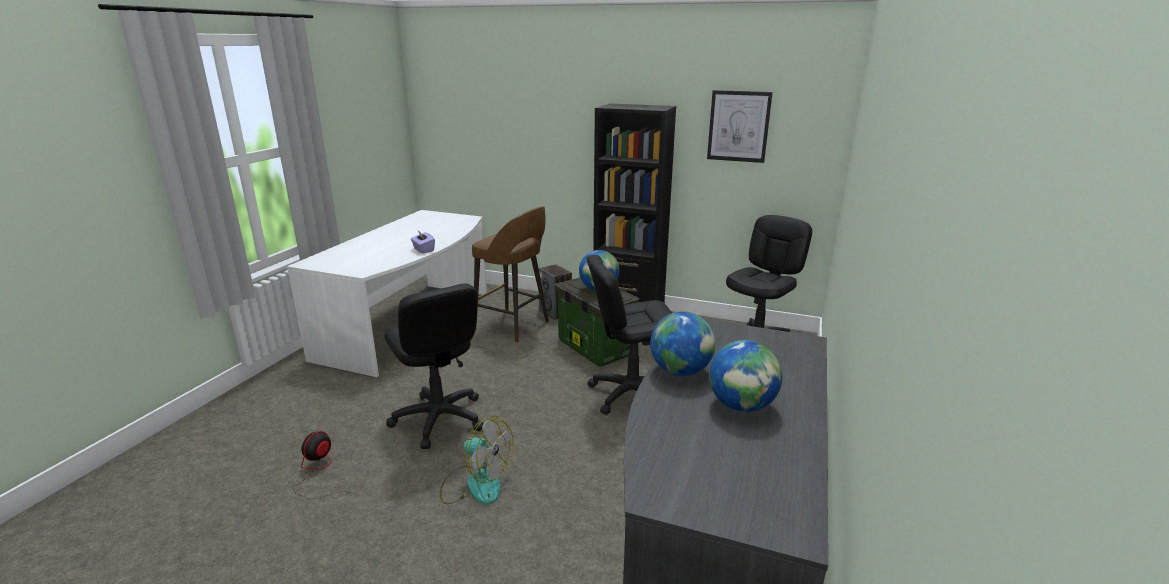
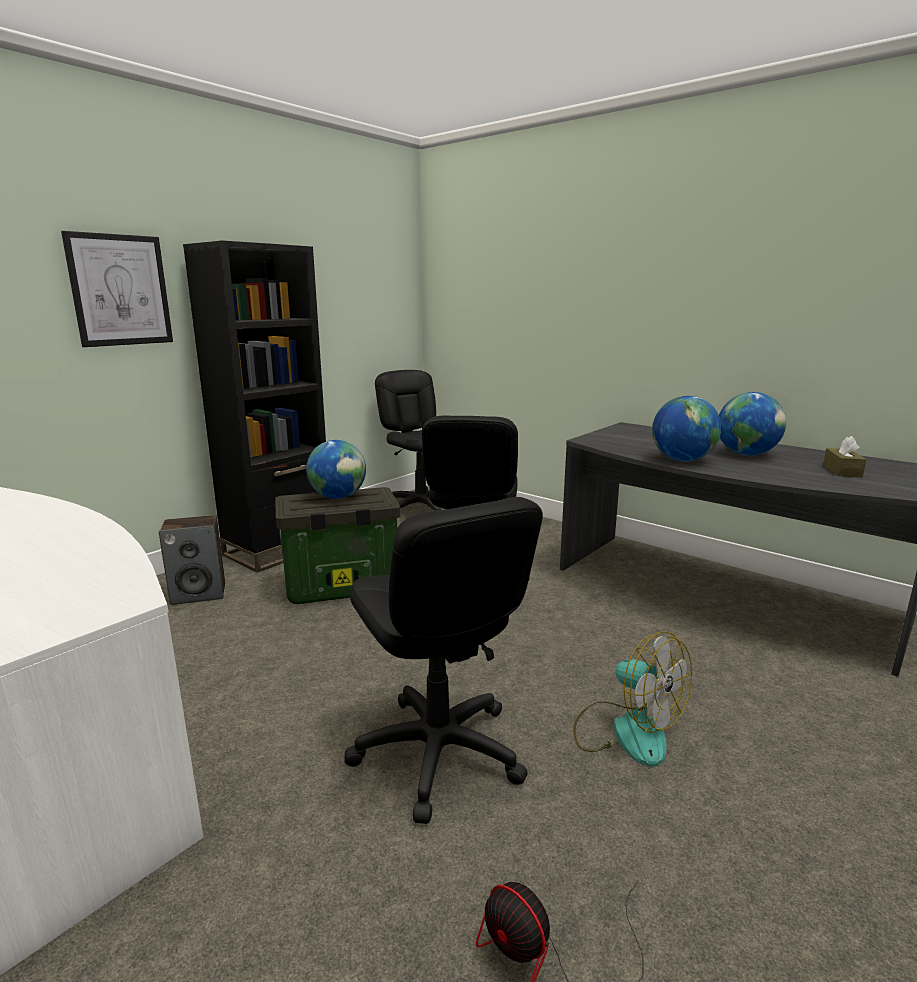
camera: 70 degrees left, 5 degrees down
black office chair [384,283,484,449] -> black office chair turned 75 degrees clockwise [344,497,543,824]
purple tissue box [411,231,435,253] -> none
fan [440,416,514,505] -> fan turned 90 degrees clockwise [573,631,692,767]
brown stool [472,206,549,343] -> none
picture [707,90,773,163] -> picture moved to [61,231,173,347]
none -> brown tissue box [823,436,866,477]

